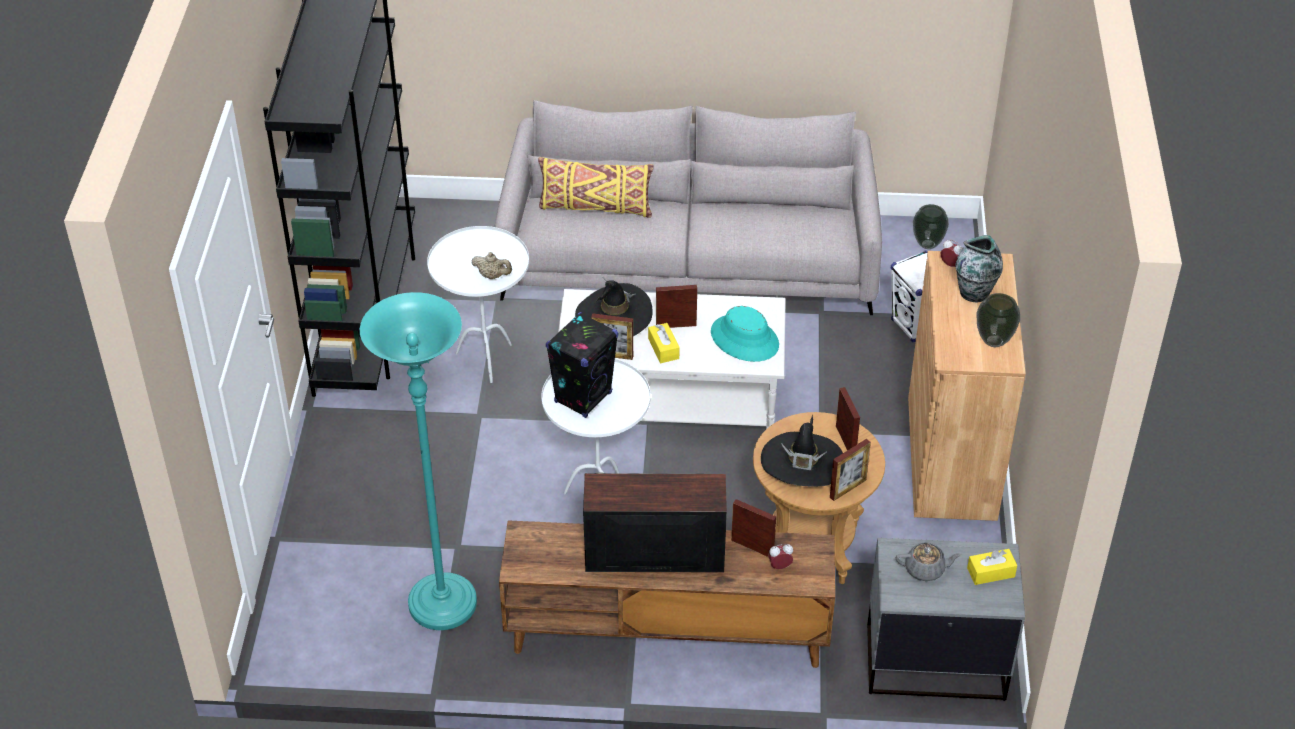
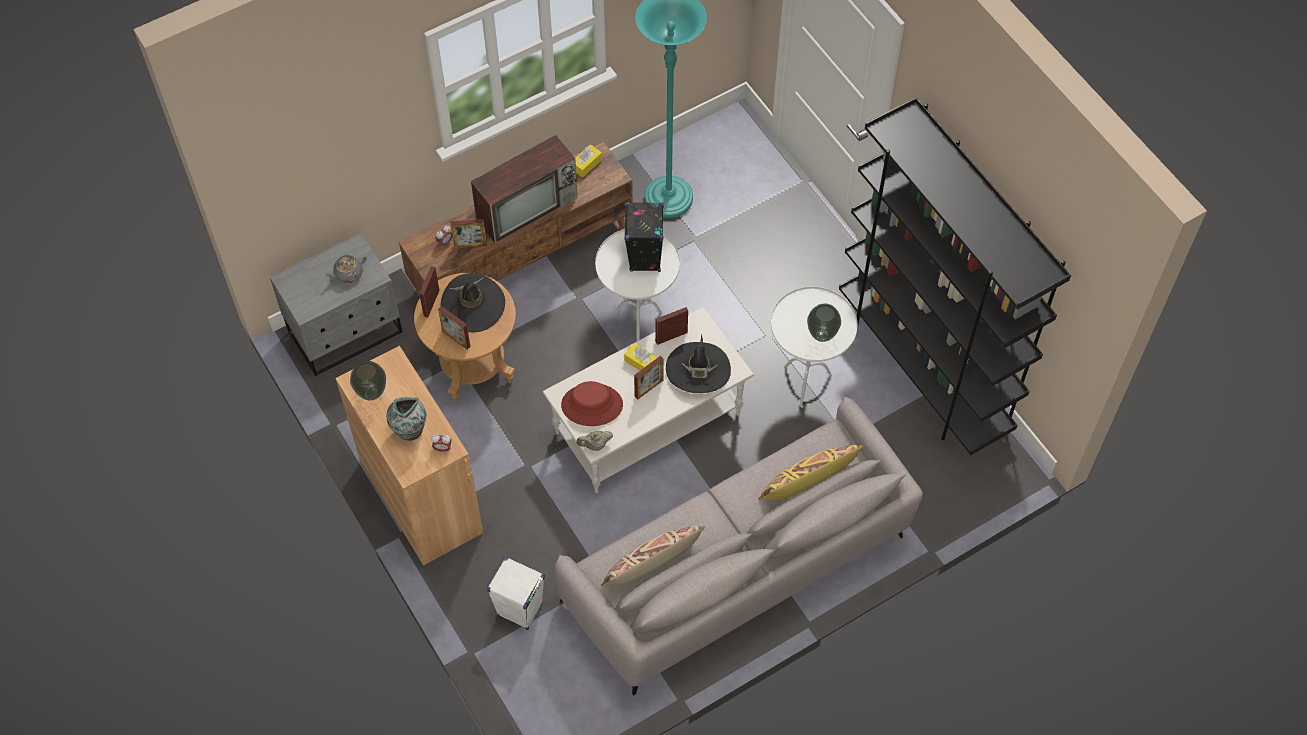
camera: 145 degrees right, 15 degrees up
beige teapot [471,252,512,279] -> beige teapot moved to [577,431,613,451]
turquoise hat [711,306,779,362] -> red hat [561,381,623,426]
vase [913,204,949,249] -> vase moved to [807,304,841,342]
yellow tissue box [967,549,1017,585] -> yellow tissue box moved to [575,144,602,178]
none -> beige pillow [601,526,705,586]

